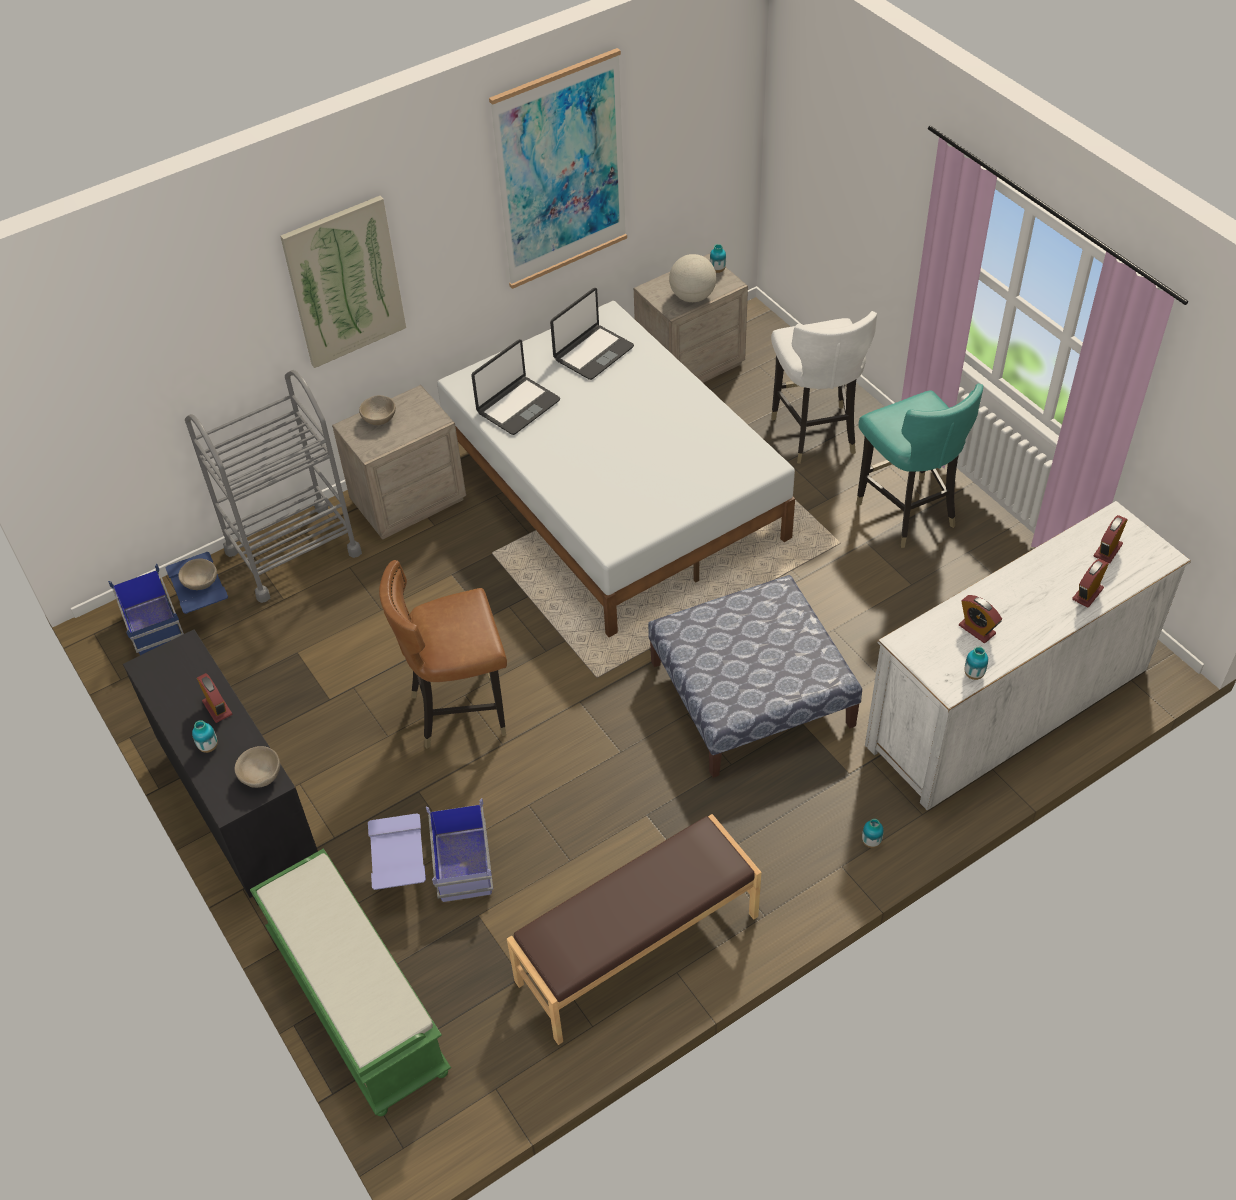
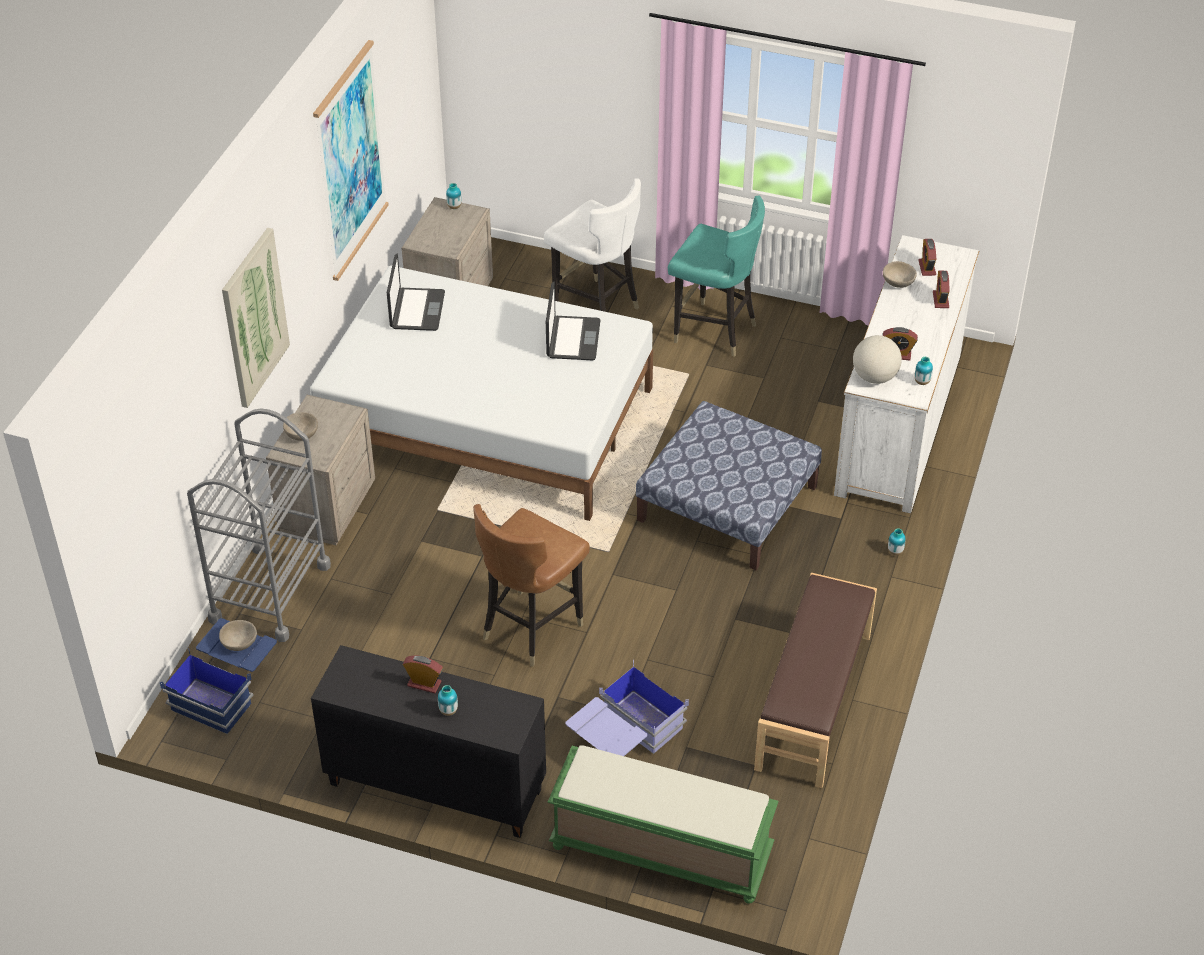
camera: 40 degrees left, 5 degrees down
beige bowl [234,746,280,788] -> beige bowl moved to [883,261,917,288]
laptop [471,339,560,435] -> laptop moved to [546,281,600,360]
globe [669,254,716,302] -> globe moved to [853,335,902,384]

